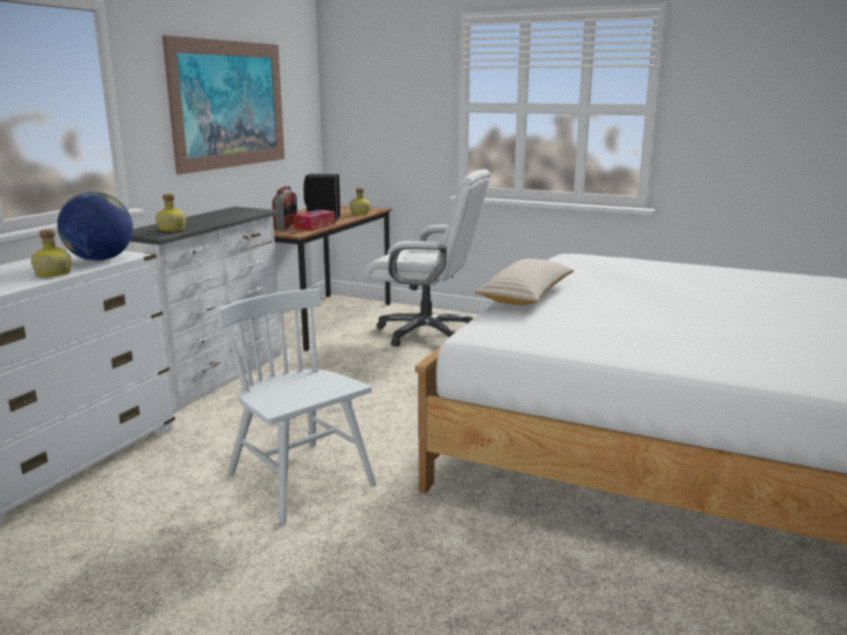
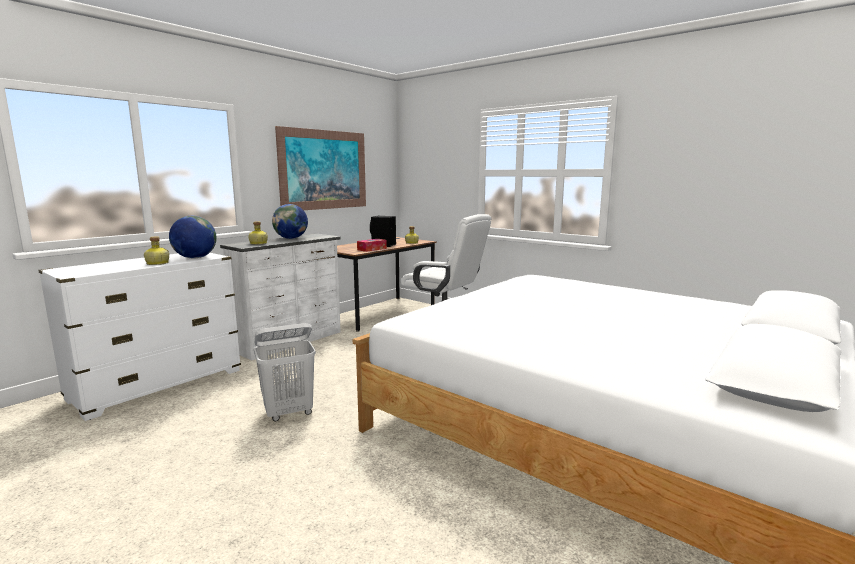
camera: 15 degrees right, 5 degrees down
white chair [217,288,377,524] -> white laundry basket [254,323,316,421]
radio [272,186,297,229] -> none
beige pillow [474,259,574,305] -> none
none -> globe [272,204,308,239]

